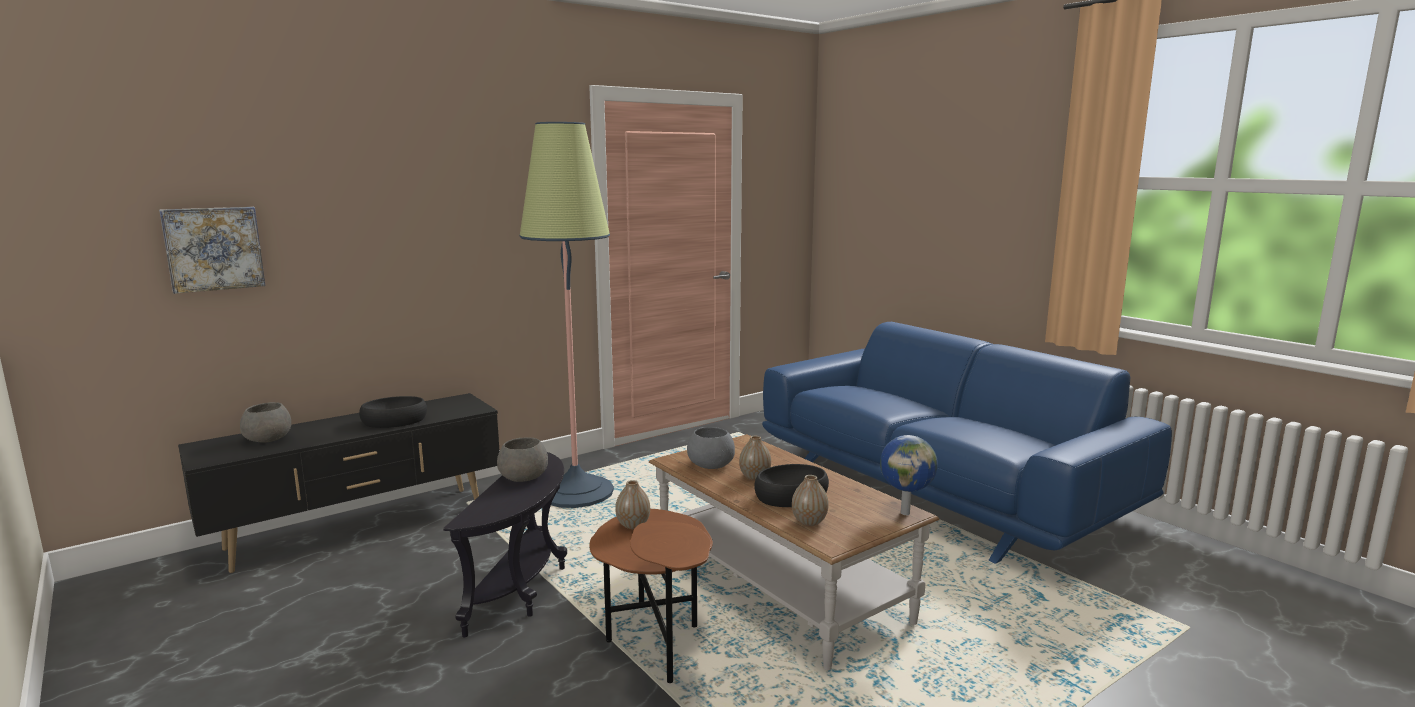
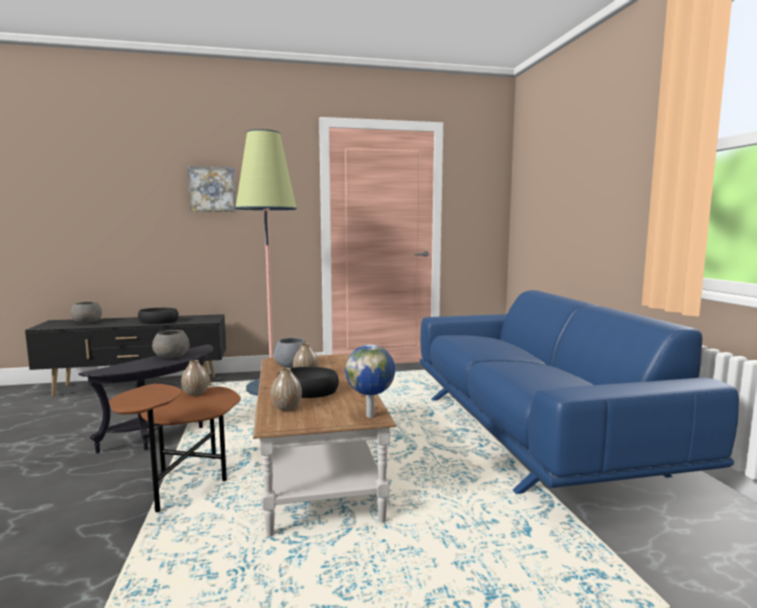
camera: 25 degrees right, 5 degrees down
picture [159,207,266,294] -> picture moved to [188,166,236,212]

